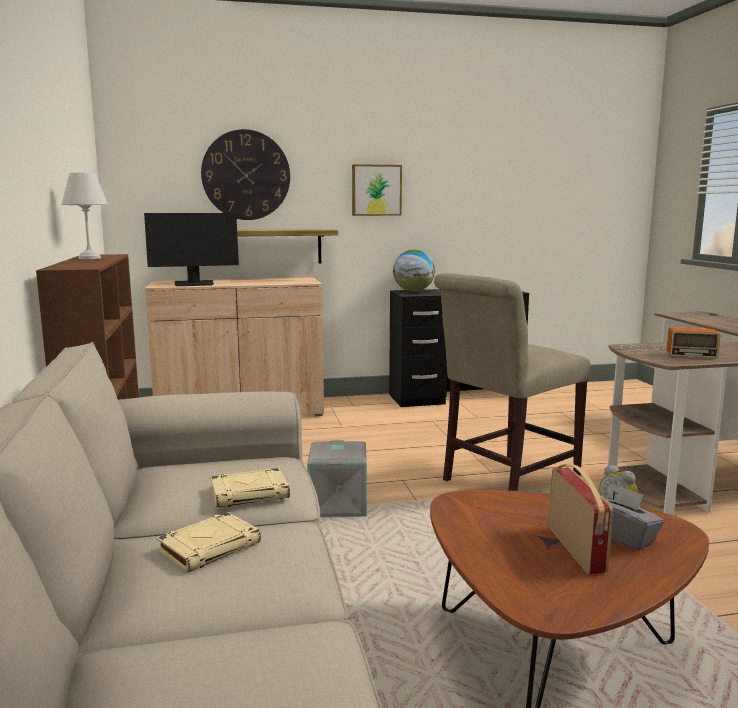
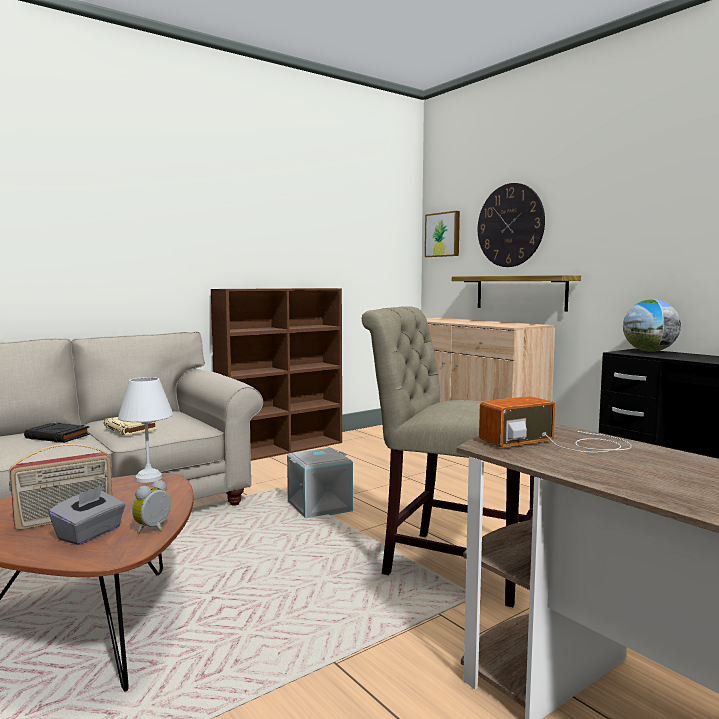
camera: 65 degrees right, 5 degrees down
white table lamp [62,172,108,259] -> white table lamp moved to [118,377,173,483]
monitor [144,213,239,286] -> none
beige book [156,512,261,572] -> black book [24,423,90,443]
picture [352,164,402,216] -> picture moved to [425,211,460,257]
radio [620,327,720,358] -> radio turned 75 degrees clockwise [479,396,632,453]

